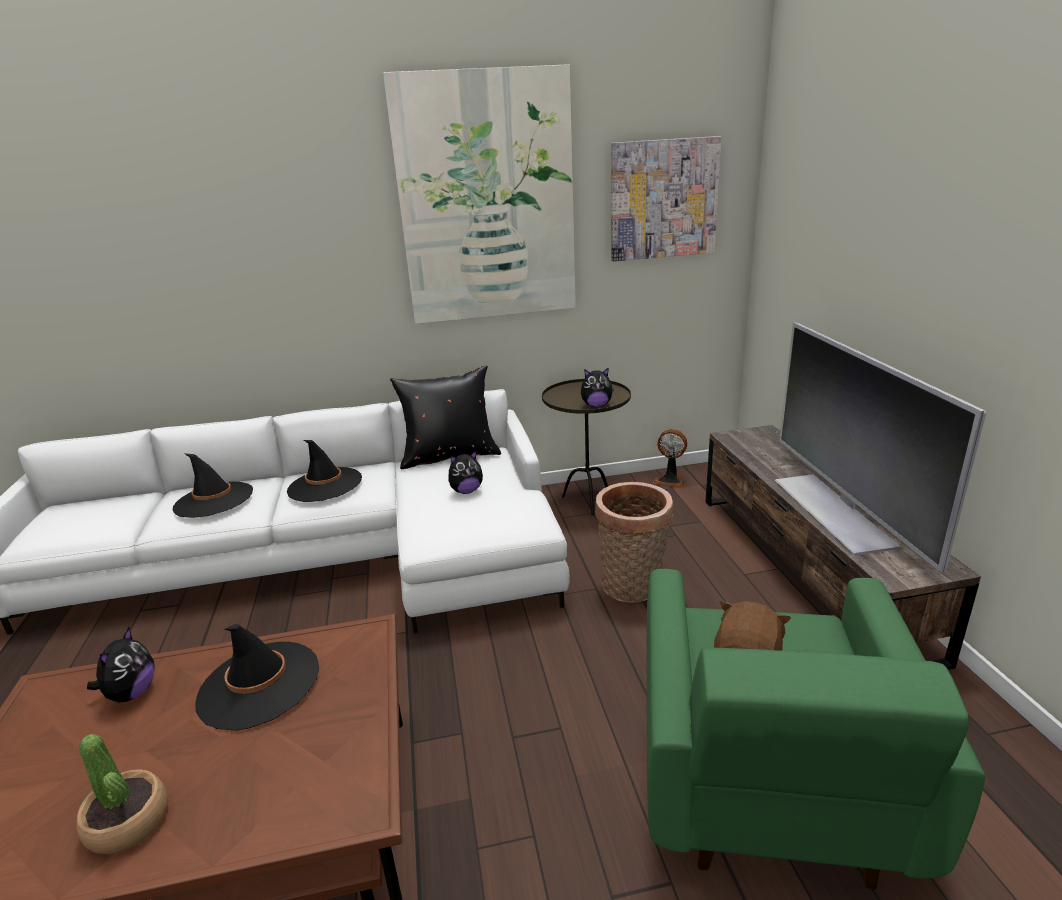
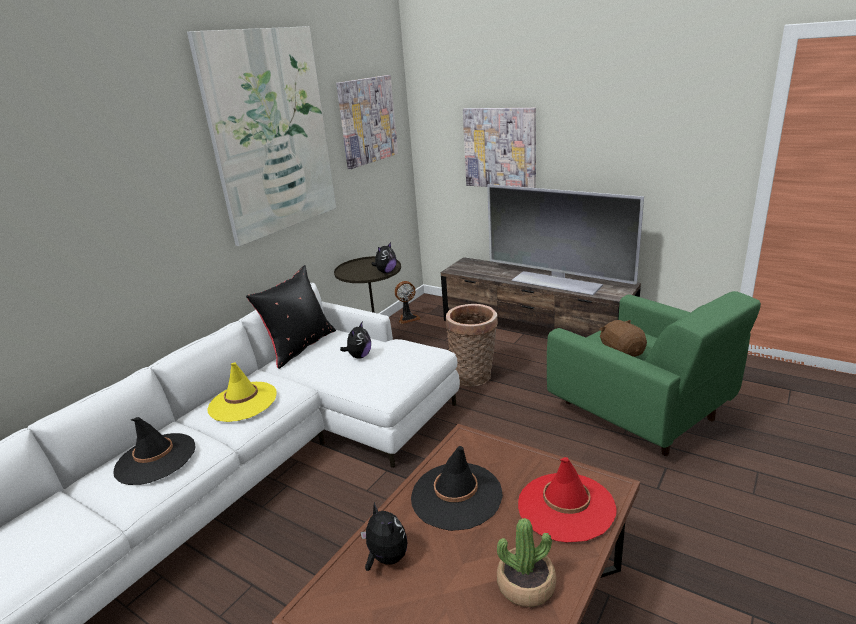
camera: 45 degrees left, 0 degrees up
black hat [287,440,362,502] -> yellow hat [208,362,277,422]
none -> picture [463,108,536,188]
none -> red hat [518,457,617,542]

